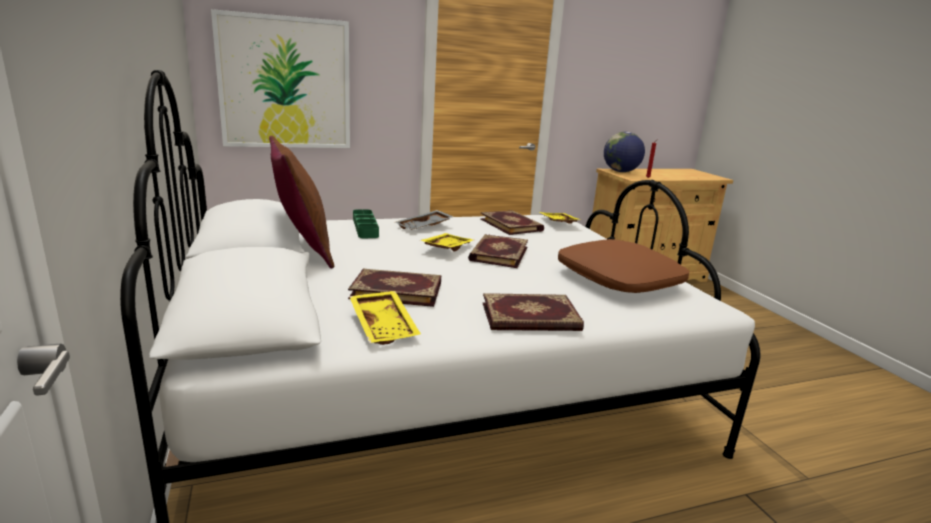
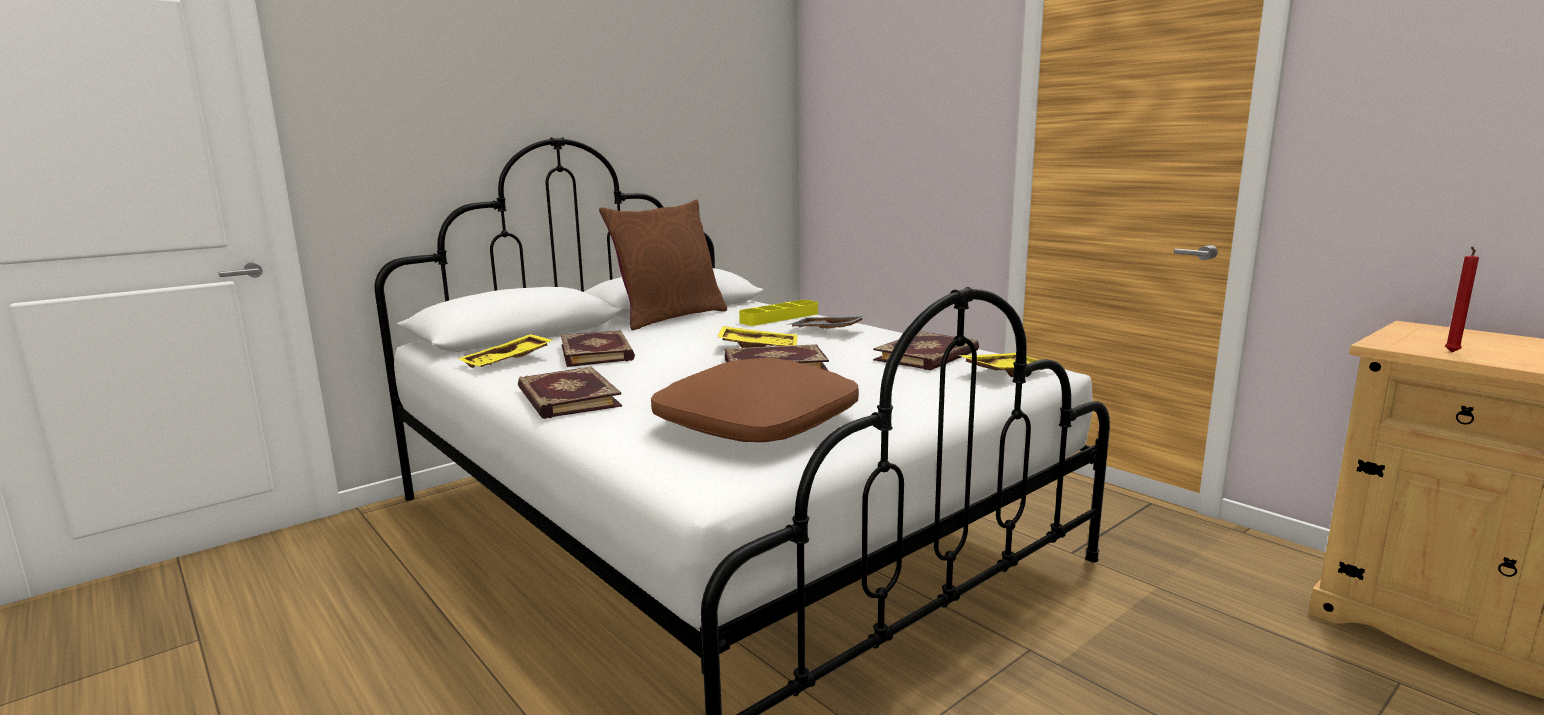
camera: 70 degrees right, 5 degrees down
picture [211,9,350,148] -> none
green tray [353,209,379,238] -> yellow tray [739,300,818,326]
globe [604,132,645,172] -> none

